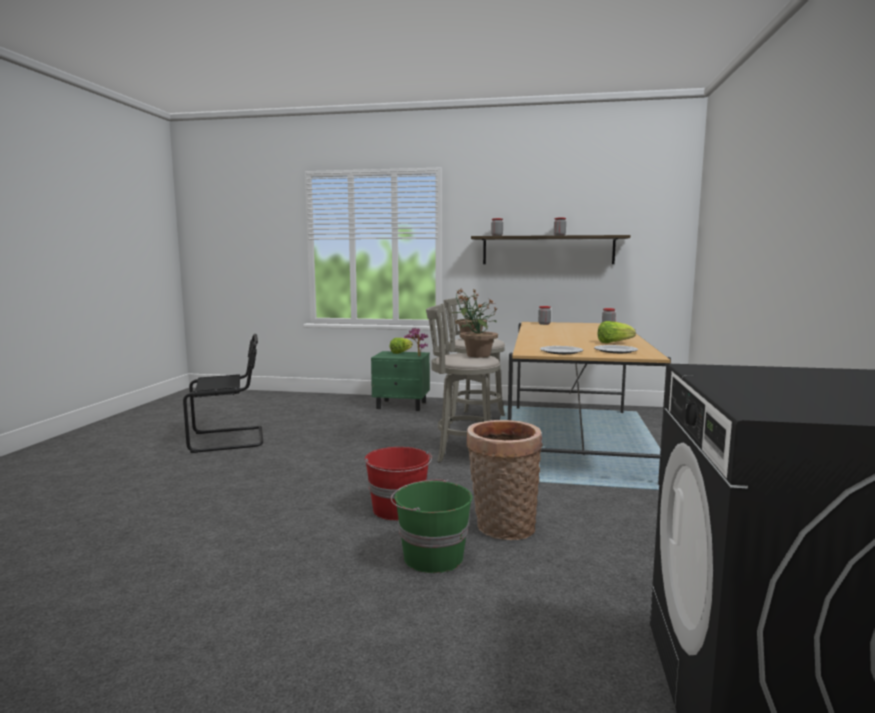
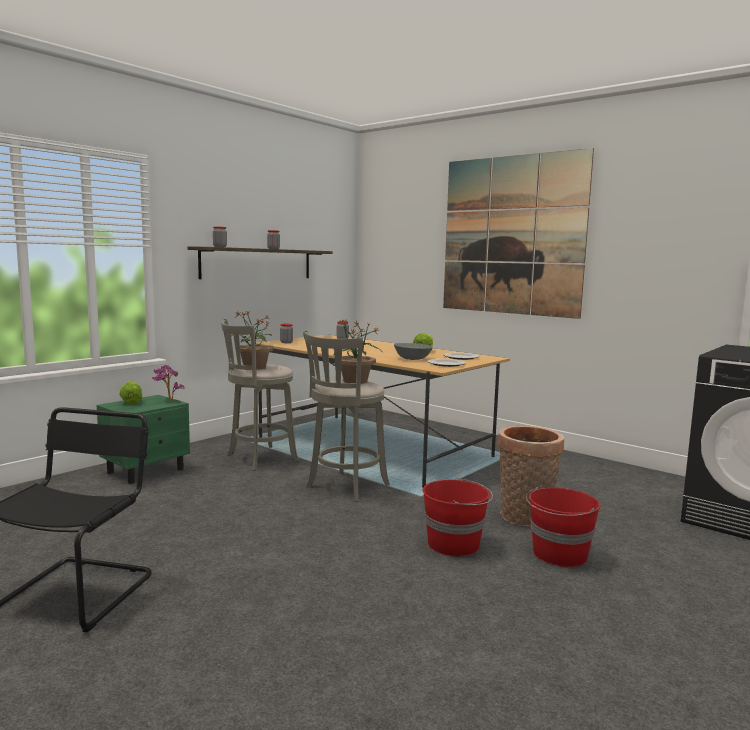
camera: 60 degrees left, 0 degrees up
green bucket [391,479,472,573] -> red bucket [526,487,600,567]
none -> grey bowl [394,343,433,360]
none -> picture [443,148,594,319]

